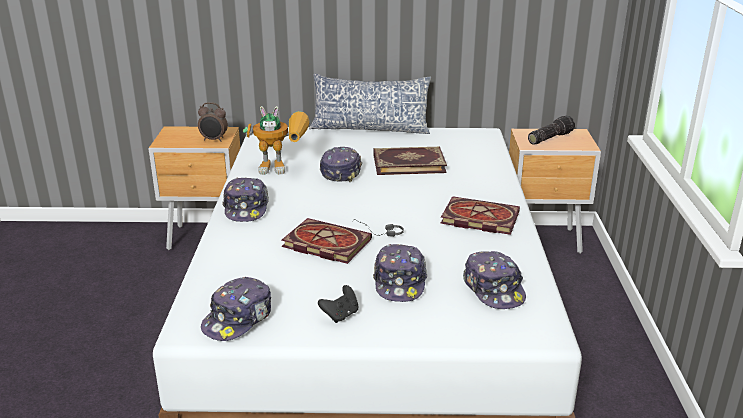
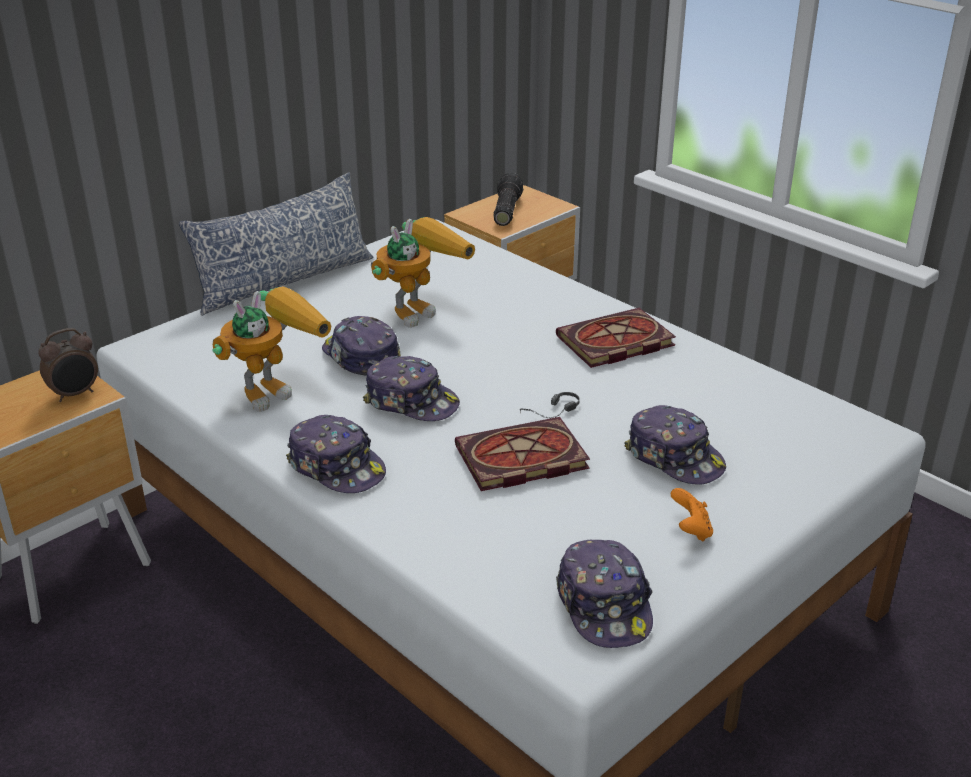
camera: 45 degrees left, 5 degrees up
black game controller [318,285,359,323] -> orange game controller [671,488,713,542]
book [373,147,447,175] -> toy robot [371,217,475,328]
cap [463,251,526,309] -> cap moved to [363,356,460,421]

